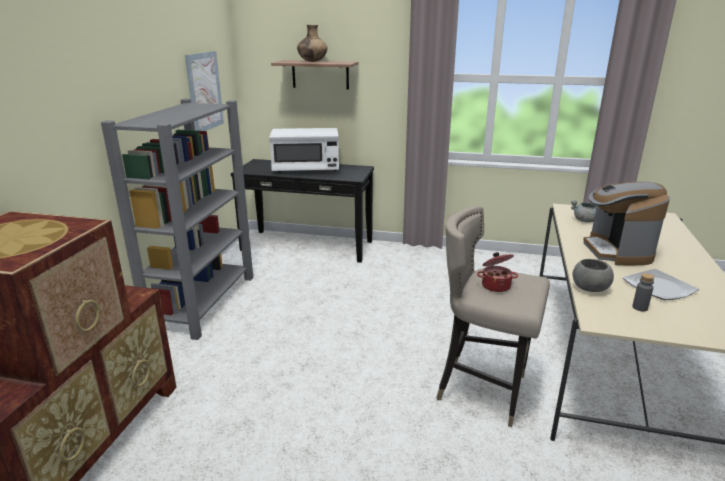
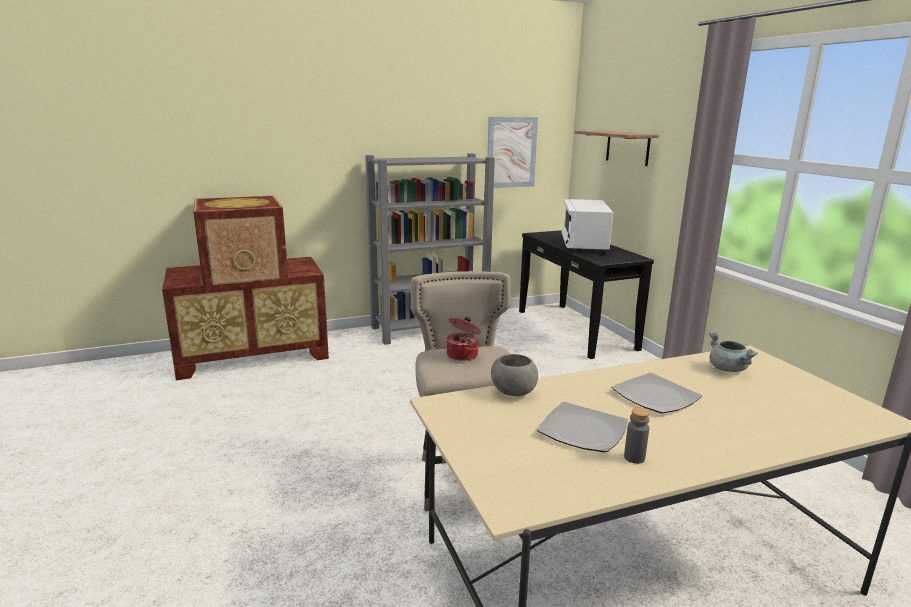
camera: 55 degrees right, 5 degrees down
white microwave [269,128,339,172] -> white microwave turned 45 degrees clockwise [562,199,613,254]
brown vase [297,25,328,62] -> none
coffee machine [583,182,670,265] -> plate [611,373,702,414]
grey bottle [632,273,655,312] -> grey bottle moved to [624,408,649,464]

